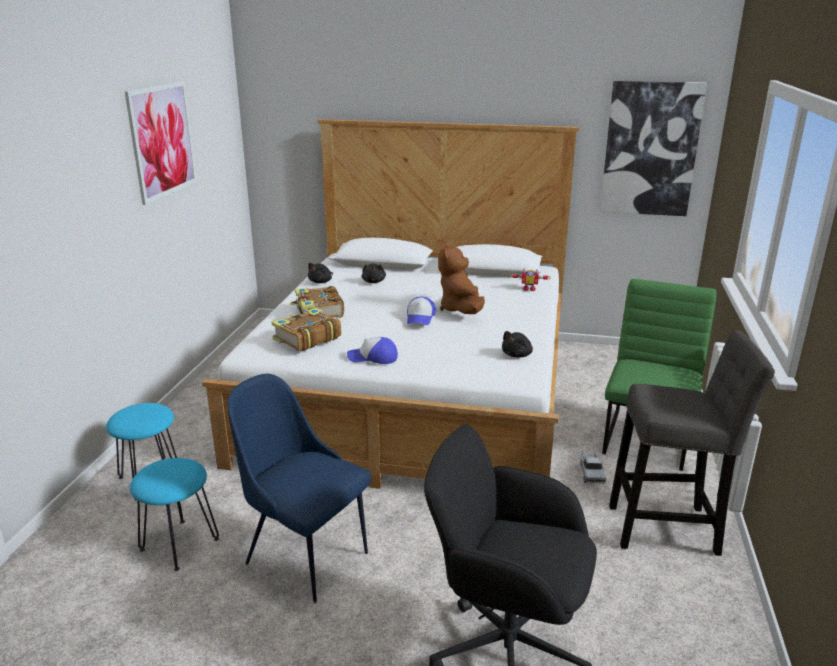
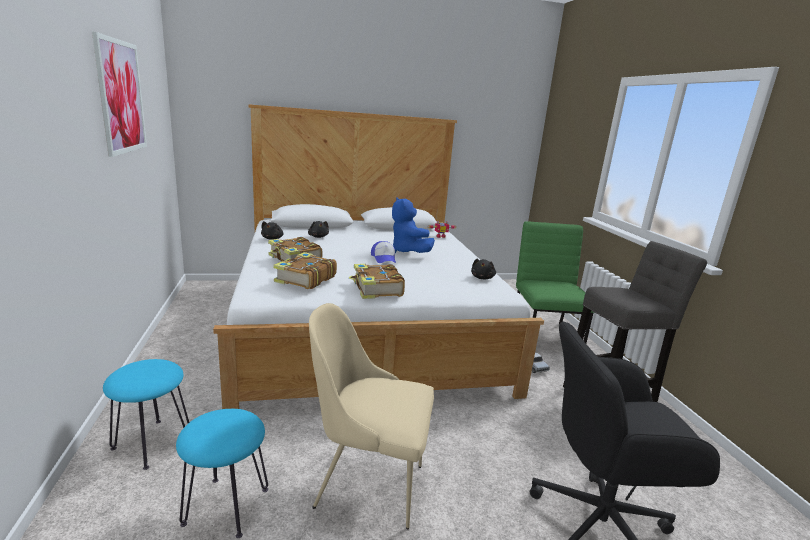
camera: 25 degrees left, 5 degrees down
blue chair [228,374,371,603] -> beige chair [309,303,434,529]
cap [347,337,398,364] -> book [349,264,405,299]
brown plush toy [438,243,485,314] -> blue plush toy [392,197,435,253]
picture [600,81,707,216] -> none

